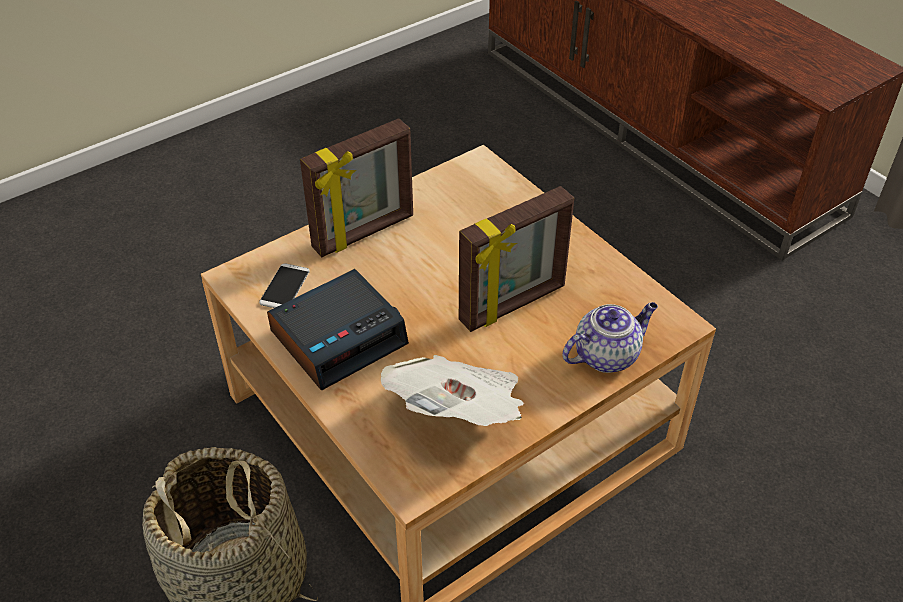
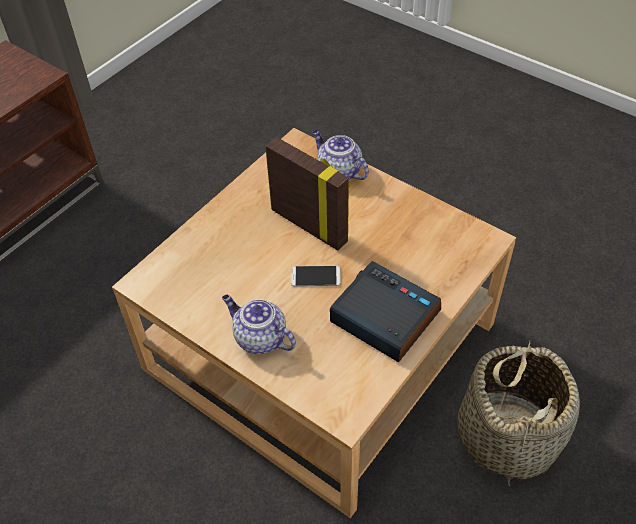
camera: 105 degrees left, 5 degrees up
phone [259,263,310,308] -> phone moved to [291,266,341,287]
picture frame [300,118,413,257] -> teapot [222,295,296,354]
newspaper [381,355,524,426] -> none

